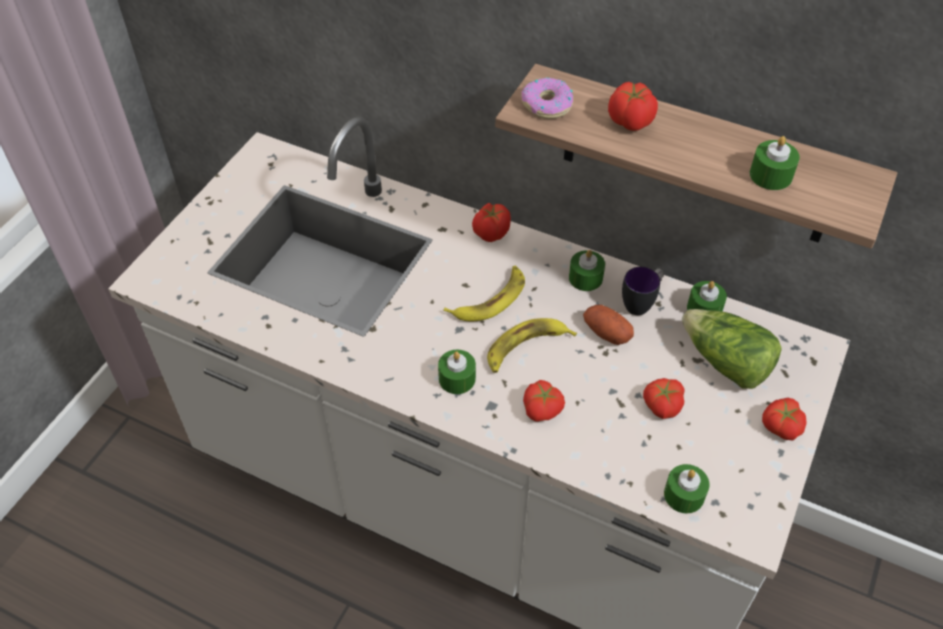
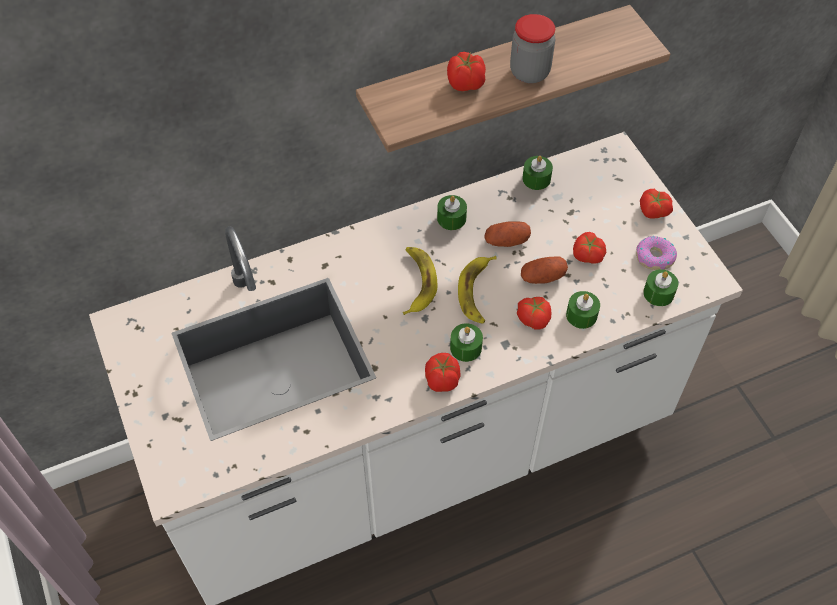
camera: 50 degrees left, 5 degrees up
tomato [472,203,511,242] -> tomato moved to [425,353,461,392]
donut [521,78,573,119] -> donut moved to [636,236,677,270]
mug [622,267,664,315] -> none
lettuce [682,309,782,389] -> none
green candle [750,136,800,190] -> green candle moved to [566,291,600,329]
none -> jar [510,14,555,83]
none -> potato [521,257,568,284]

